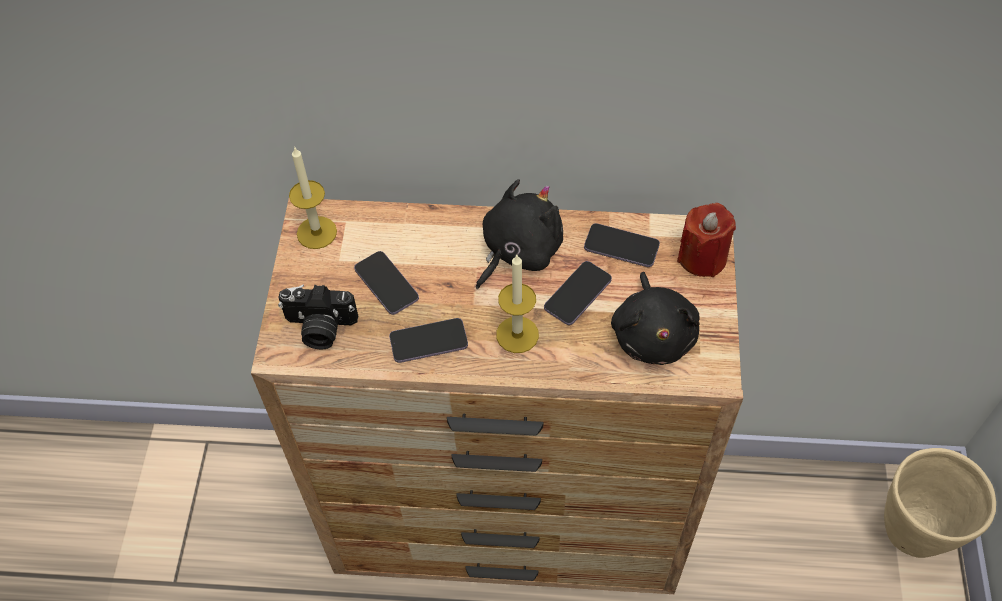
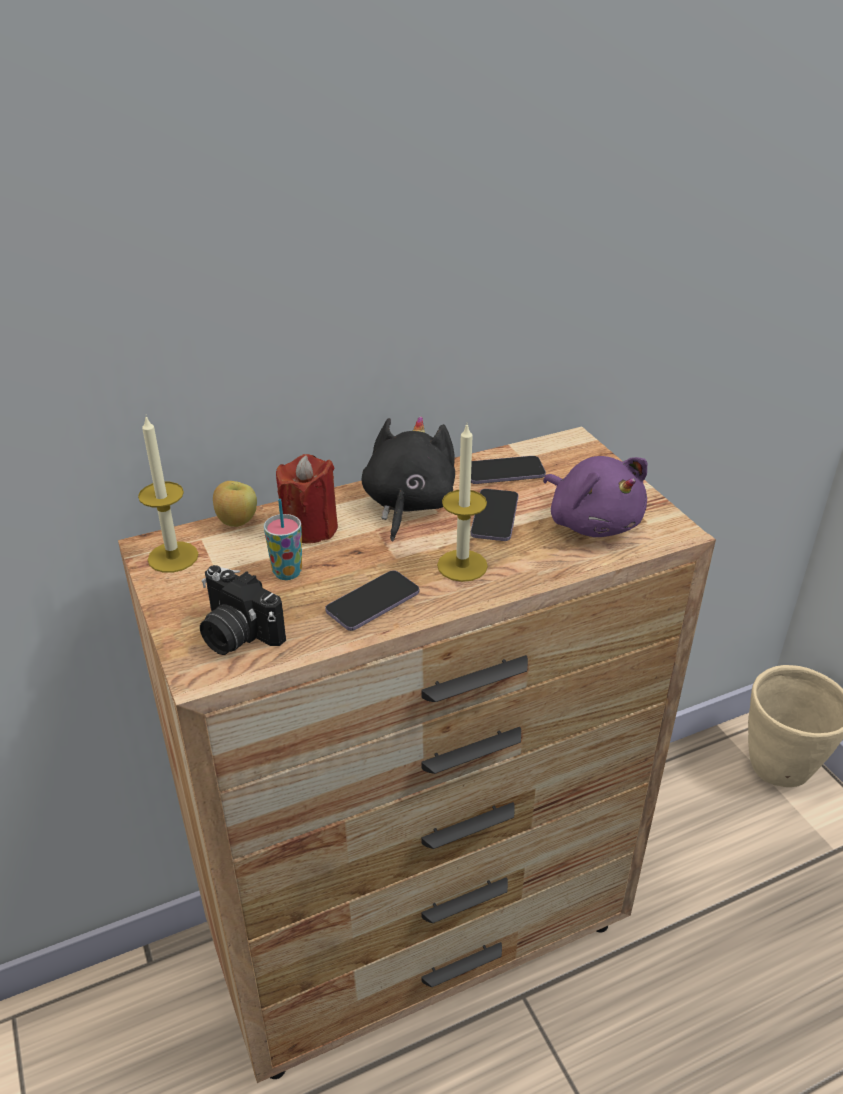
camera: 30 degrees left, 20 degrees down
camera [278,285,358,350] -> camera turned 60 degrees clockwise [200,565,286,655]
phone [354,251,419,315] -> cup [264,499,302,580]
black plush toy [611,272,700,365] -> purple plush toy [543,456,647,537]
red candle [677,203,736,277] -> red candle moved to [276,454,338,544]
none -> apple [213,481,257,527]

